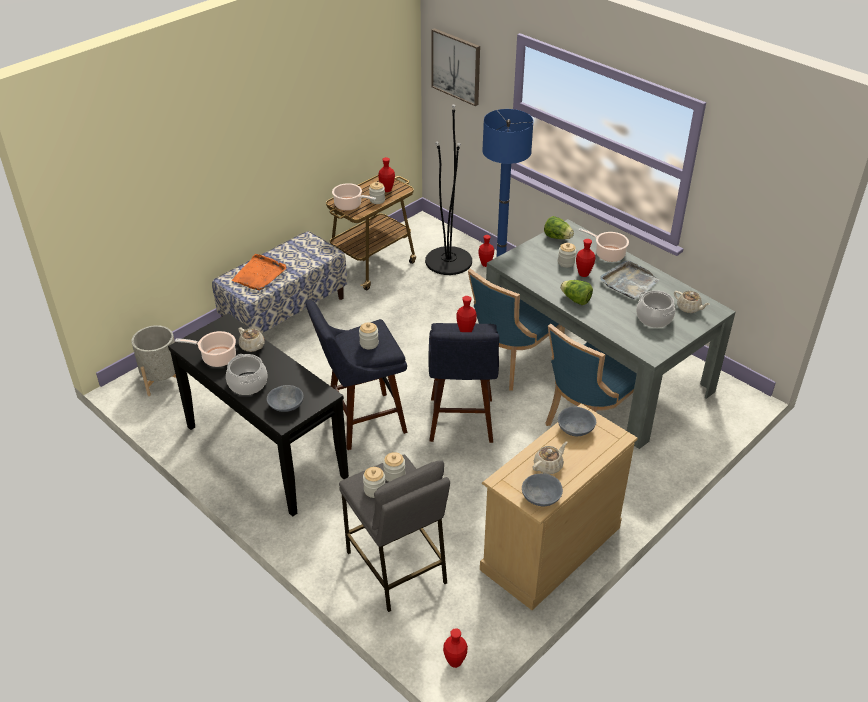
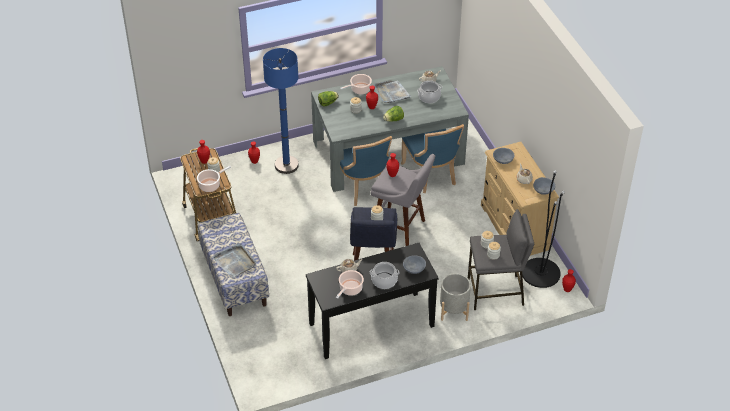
camera: 65 degrees left, 5 degrees up
grey planter [131,325,176,396] -> grey planter moved to [440,273,471,321]
orange tray [232,254,287,291] -> grey tray [212,244,256,278]
black floor lamp [425,105,472,275] -> black floor lamp moved to [522,170,565,288]
blue stool [429,323,499,443] -> grey stool [370,154,435,246]
picture [431,28,480,106] -> none

